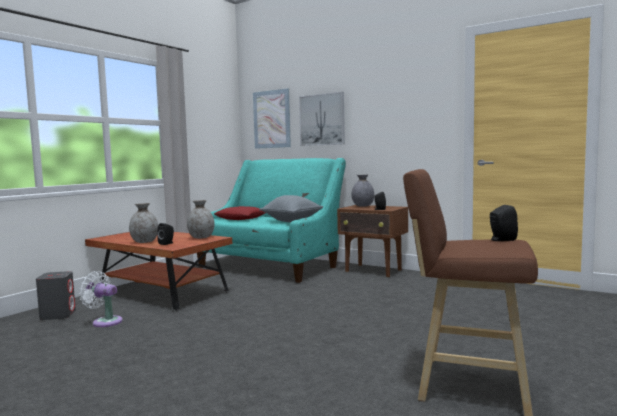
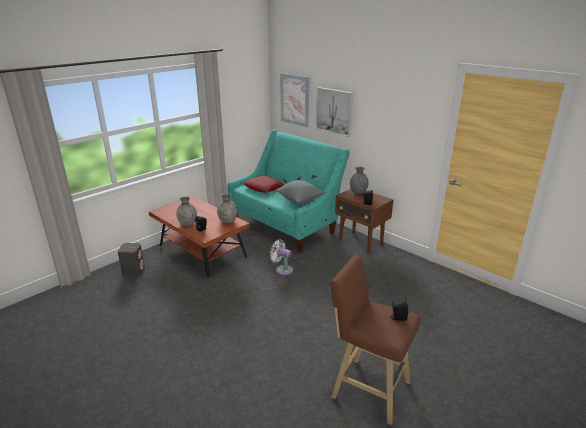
camera: 10 degrees right, 20 degrees up
white fan [79,271,123,327] -> white fan moved to [270,240,293,275]

